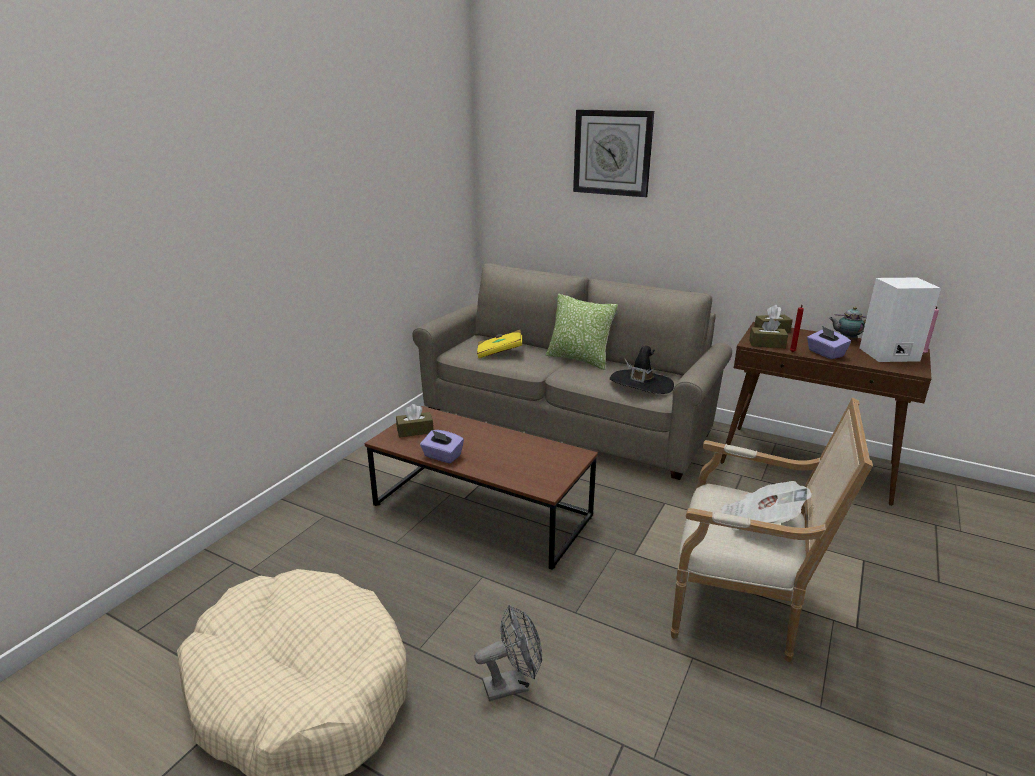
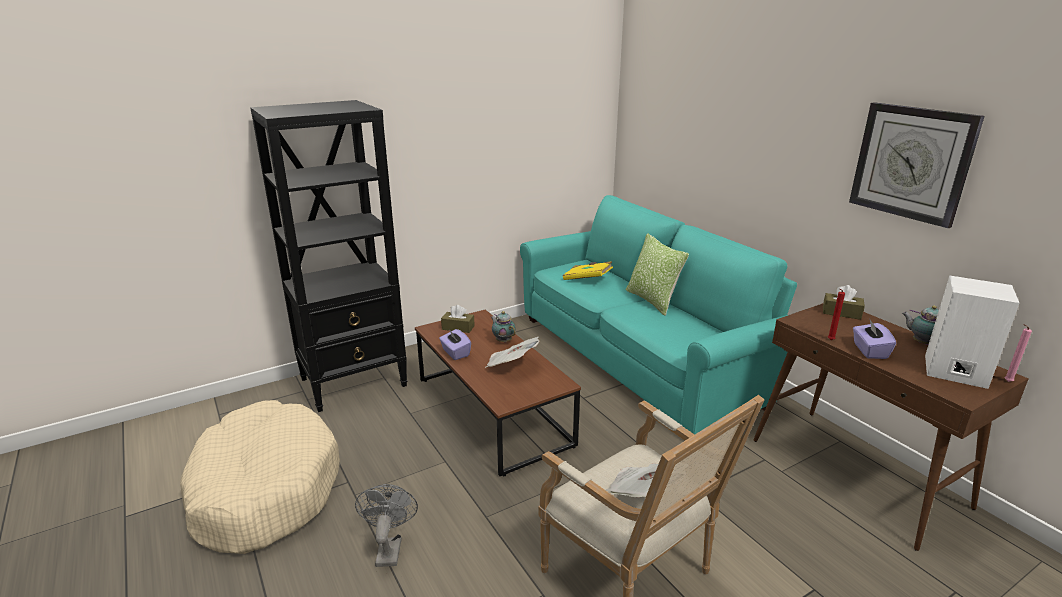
camera: 30 degrees right, 0 degrees up
beige sofa [412,263,732,480] -> turquoise sofa [520,195,797,434]
grey fan [474,605,542,701] -> grey fan turned 105 degrees counterclockwise [355,484,418,567]
wall clock [573,110,654,197] -> wall clock moved to [849,102,984,228]
black hat [609,345,674,394] -> none
brown tissue box [749,318,788,348] -> none
none -> black bookcase [250,100,407,412]
none -> newspaper [485,337,539,368]
none -> teapot [491,311,516,343]

